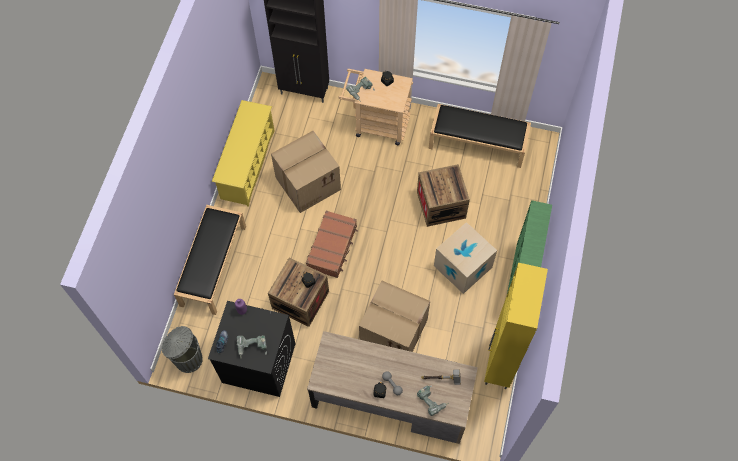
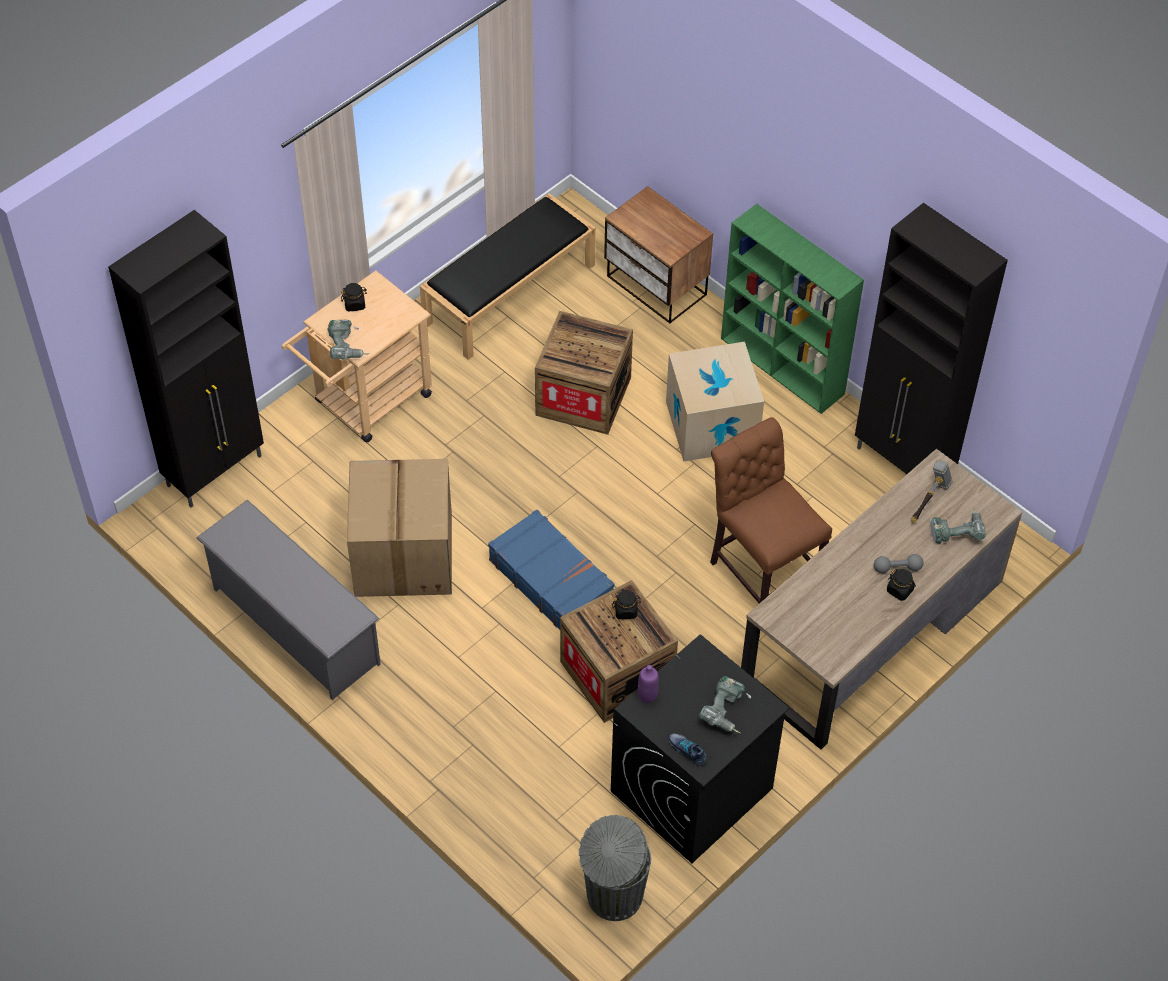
camera: 60 degrees left, 10 degrees down
black bench [174,205,246,315] -> none
yellow shoe rack [212,100,274,207] -> grey shoe rack [196,500,381,700]
brown suitcase [306,211,358,278] -> blue suitcase [488,510,614,629]
cardboard box [359,280,430,352] -> brown chair [710,417,832,604]
yellow cabinet [484,262,548,389] -> black cabinet [855,203,1008,474]
none -> nightstand [604,186,713,323]

